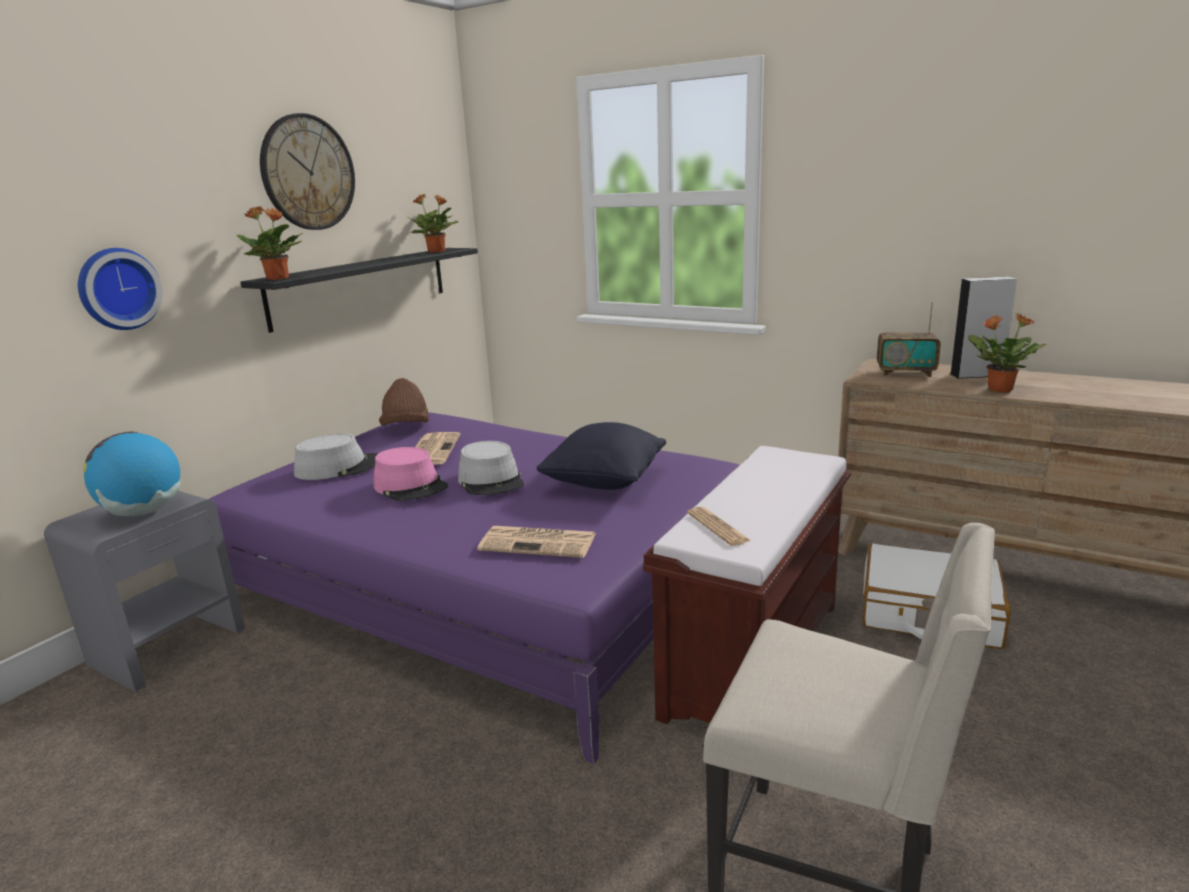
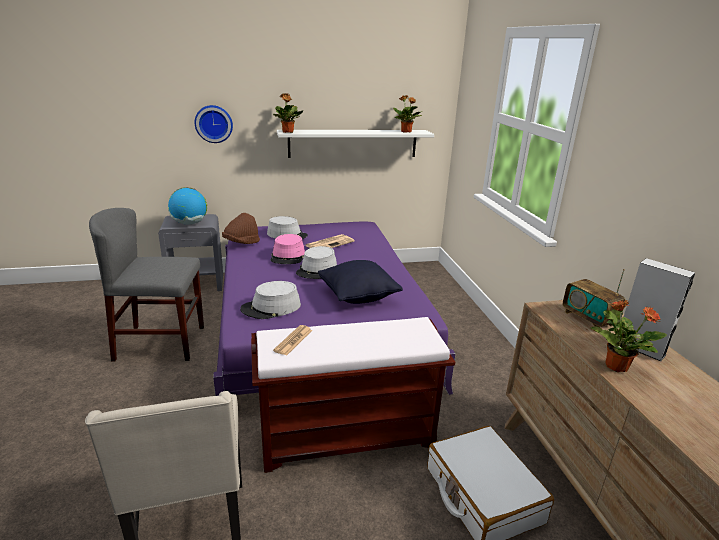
camera: 45 degrees right, 5 degrees up
black shelf [241,248,478,333] -> white shelf [277,130,434,158]
wall clock [260,113,355,230] -> none
brown hat [379,378,429,426] -> brown hat moved to [222,213,260,244]
newspaper [477,526,596,558] -> grey hat [240,281,301,319]
none -> grey chair [89,208,204,362]

